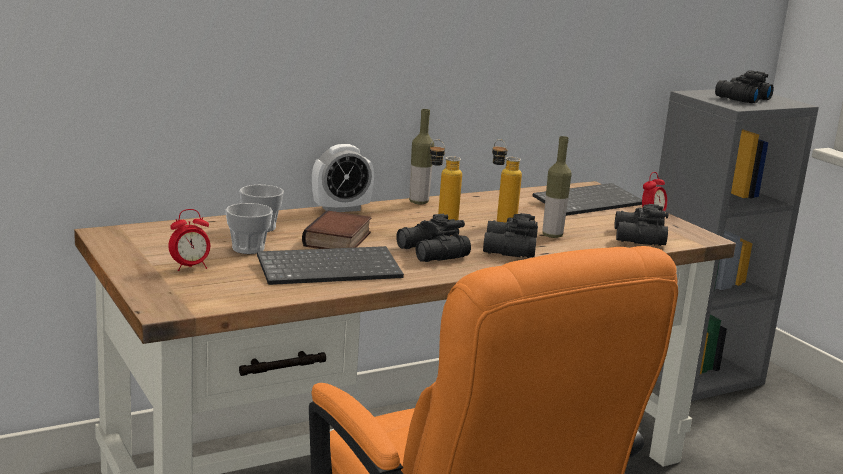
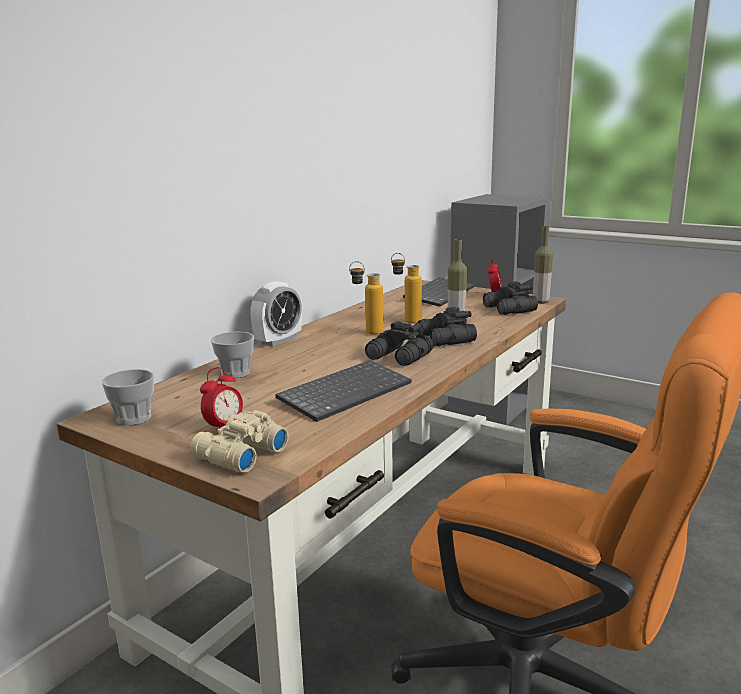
camera: 25 degrees left, 0 degrees up
cup [225,203,273,254] -> cup moved to [102,369,154,425]
book [302,210,372,249] -> none
bottle [409,109,434,204] -> bottle moved to [533,226,553,304]
black binoculars [715,70,774,103] -> none
none -> beige binoculars [191,410,289,473]

